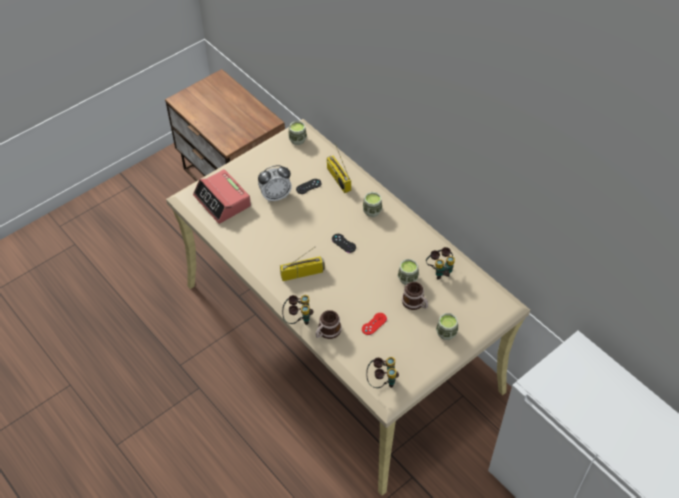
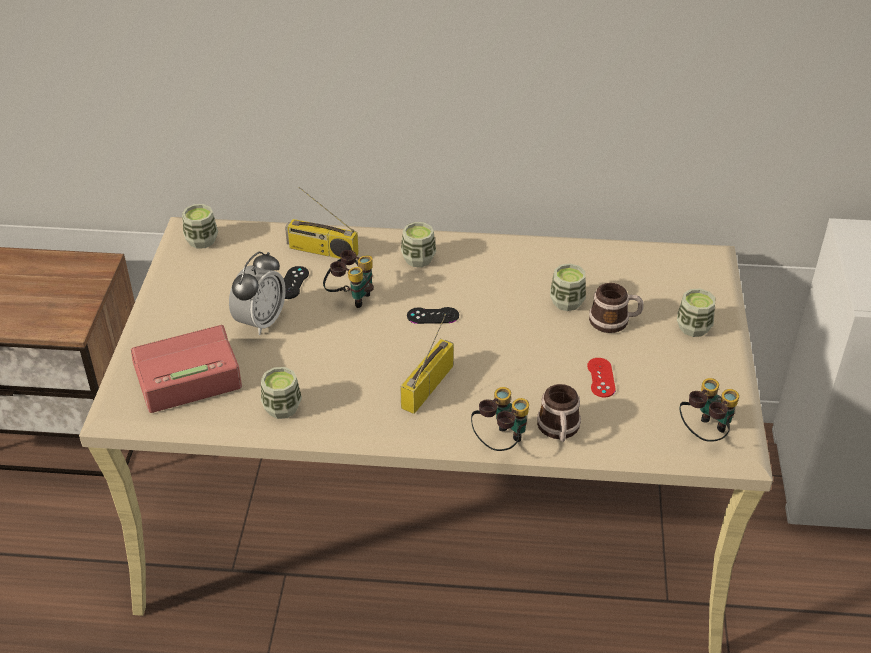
camera: 45 degrees left, 10 degrees down
alarm clock [193,169,251,224] -> alarm clock turned 150 degrees clockwise [131,325,242,413]
binoculars [426,247,455,280] -> binoculars moved to [323,250,374,308]
none -> cup [261,367,302,419]

